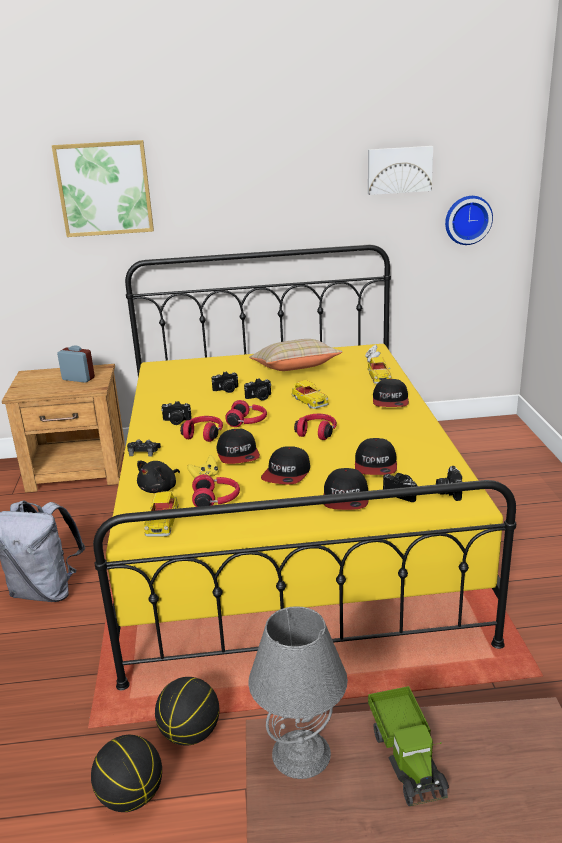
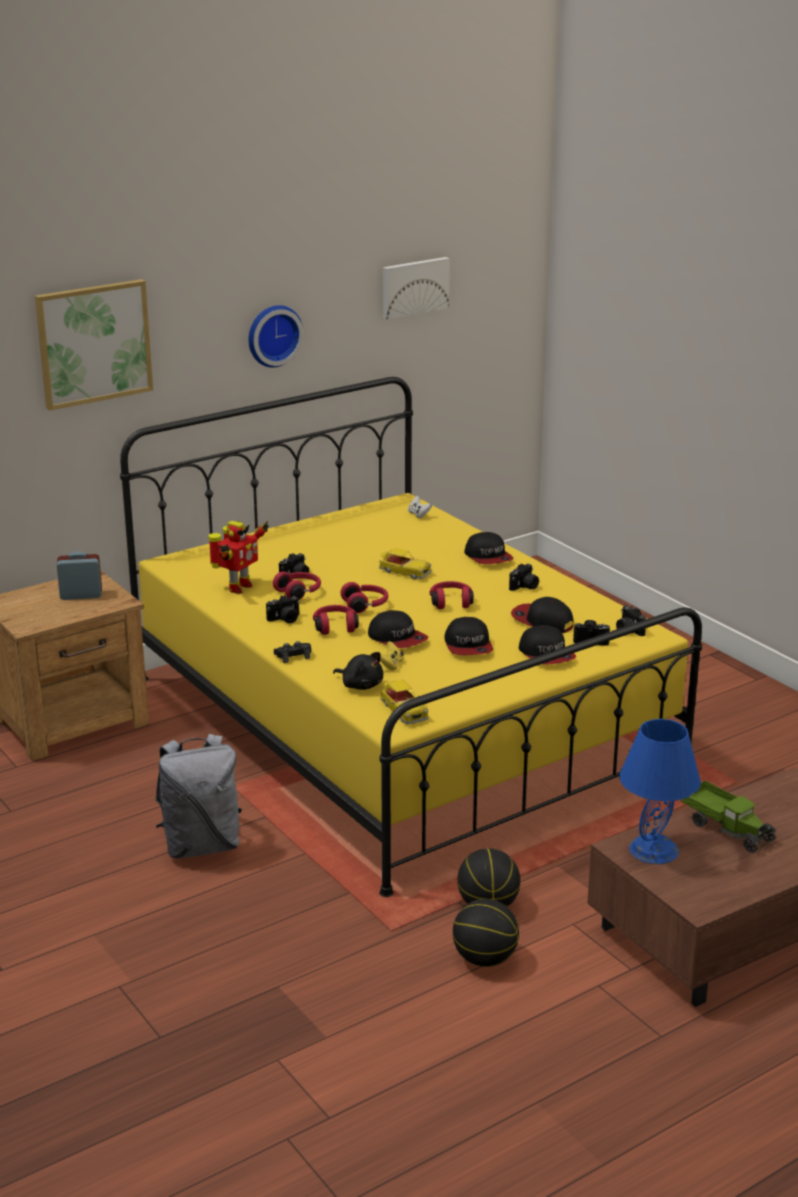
camera: 30 degrees left, 0 degrees up
black plush toy [137,461,180,493] -> black plush toy turned 60 degrees counterclockwise [333,652,383,690]
red headphones [192,474,240,507] -> red headphones moved to [273,571,321,600]
camera [244,378,271,401] -> camera moved to [509,564,539,591]
grey table lamp [248,606,348,779] -> blue table lamp [619,719,701,864]
beige pillow [249,339,342,371] -> none
cap [355,438,397,475] -> cap turned 150 degrees clockwise [511,597,573,633]
toy car [368,357,391,384] -> none
wall clock [445,196,493,245] -> wall clock moved to [248,305,304,367]
none -> toy robot [208,520,269,593]

